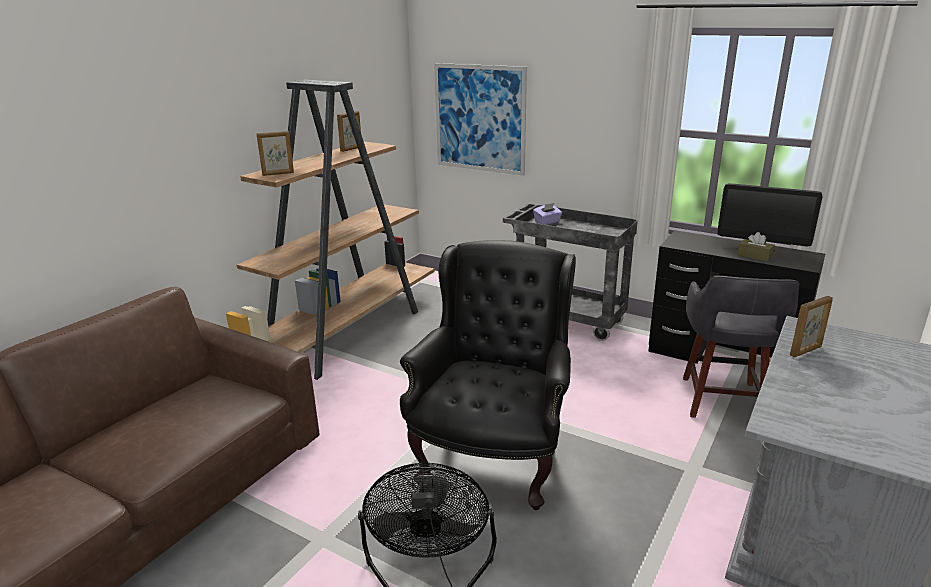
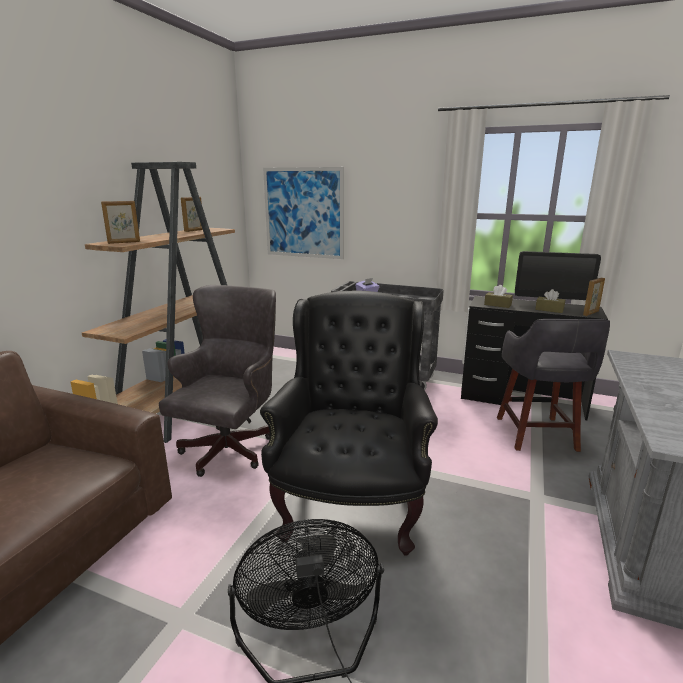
camera: 10 degrees left, 5 degrees down
picture frame [790,296,833,357] -> picture frame moved to [583,277,605,316]
none -> grey office chair [159,285,276,477]
none -> brown tissue box [484,285,513,308]

